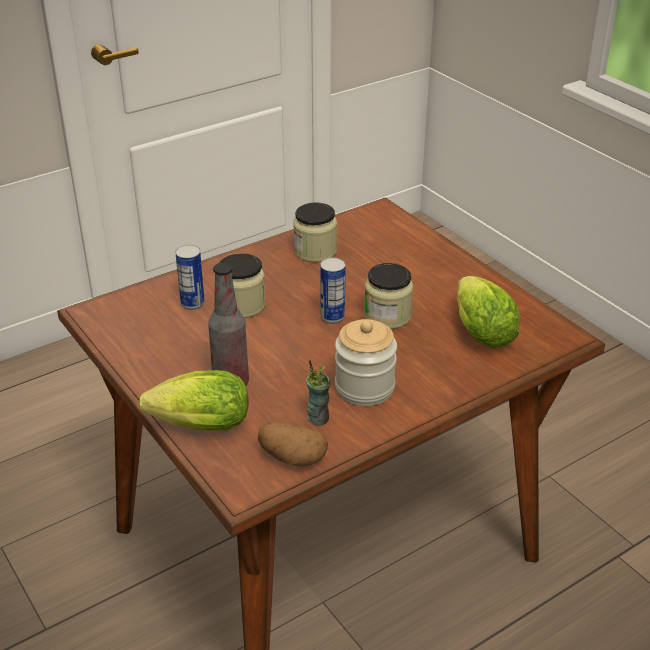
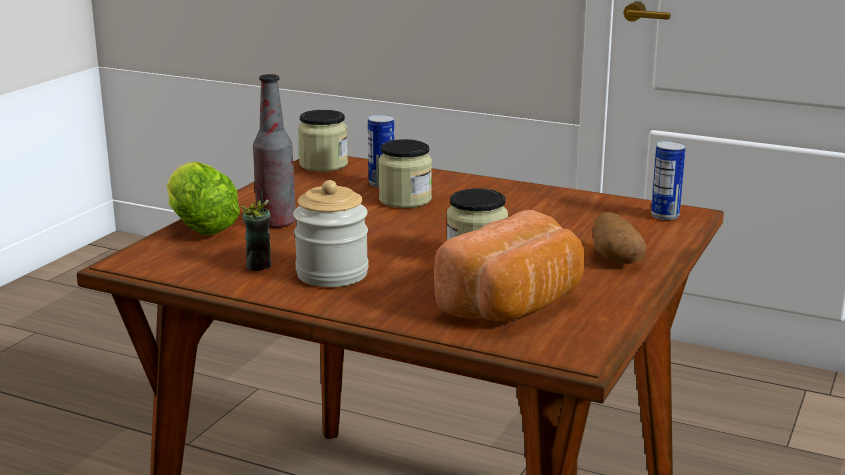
camera: 60 degrees right, 15 degrees down
potato [258,422,328,466] -> potato moved to [592,212,647,264]
jar [293,202,337,262] -> jar moved to [298,110,348,172]
can [320,258,346,324] -> can moved to [651,141,686,220]
lettuce [457,276,520,348] -> bread [434,210,585,321]

